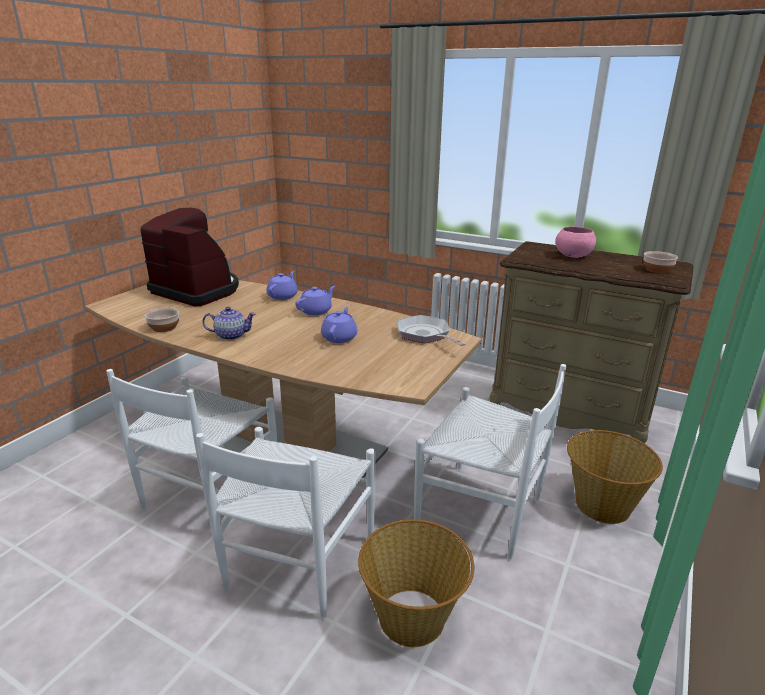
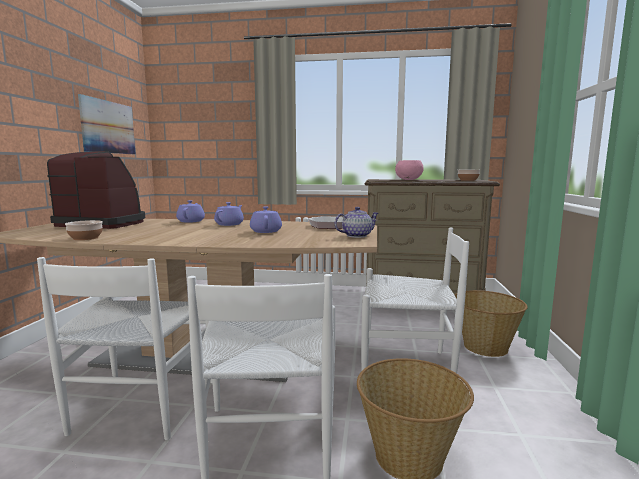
camera: 20 degrees left, 15 degrees down
teapot [202,307,256,340] -> teapot moved to [335,207,379,238]
none -> picture [78,94,136,154]

